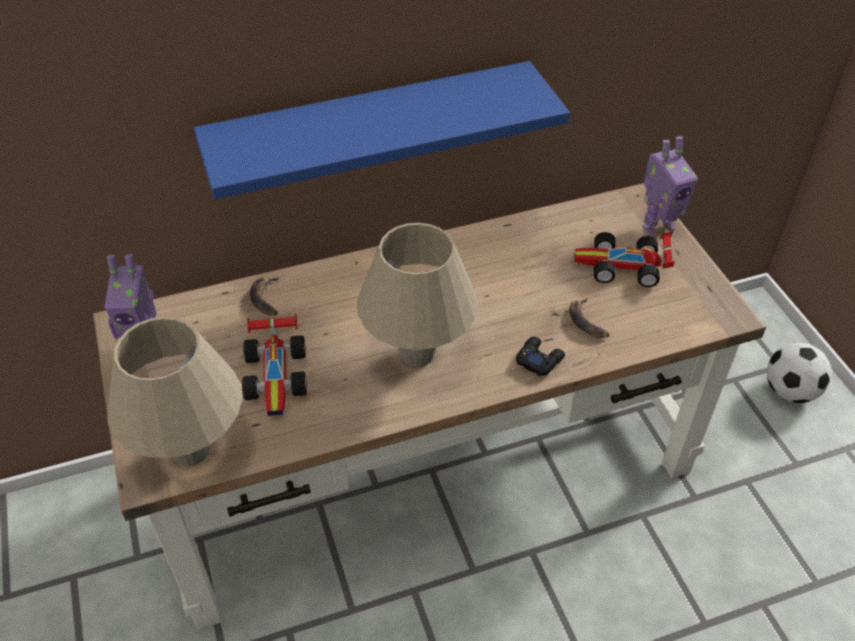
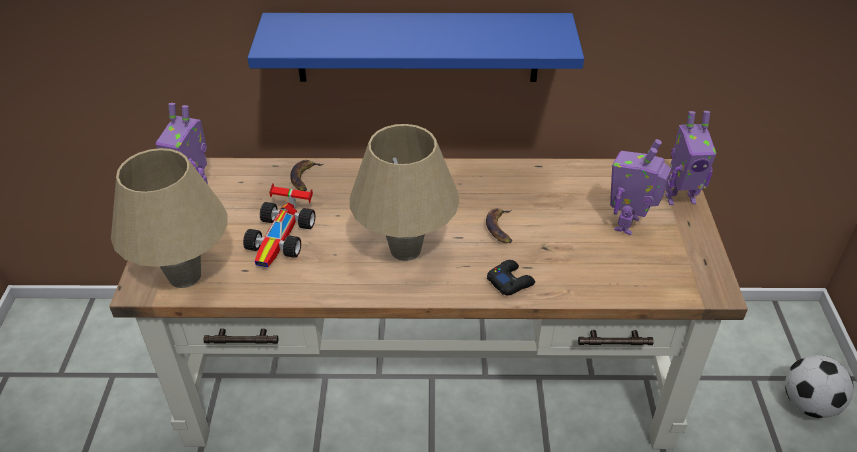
camera: 20 degrees right, 5 degrees down
banana [569,298,609,338] -> banana moved to [486,208,512,243]
toy car [574,231,675,287] -> toy robot [610,139,671,235]

